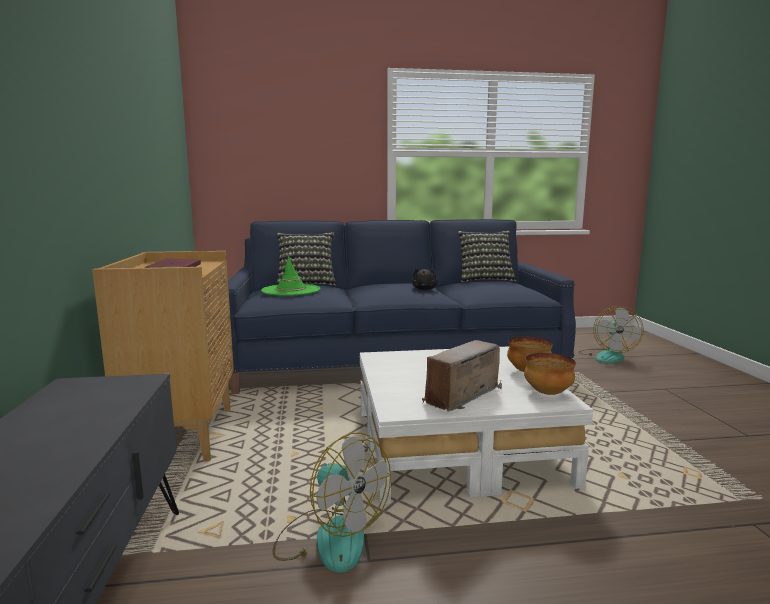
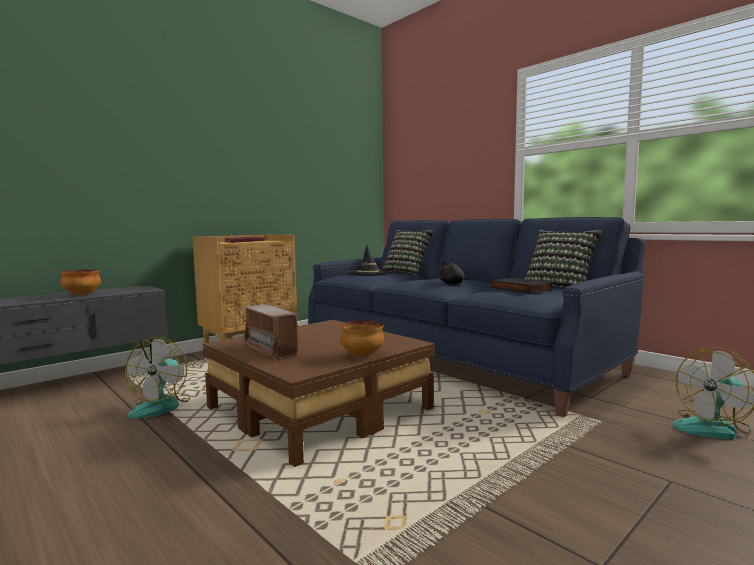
camera: 55 degrees right, 5 degrees down
green hat [261,255,321,296] -> black hat [345,245,392,275]
white coffee table [360,346,593,504] -> brown coffee table [203,320,435,467]
radio [422,340,502,412] -> radio turned 135 degrees counterclockwise [243,304,300,360]
bowl [524,353,576,395] -> bowl moved to [60,269,101,296]
none -> black book [490,278,553,293]

